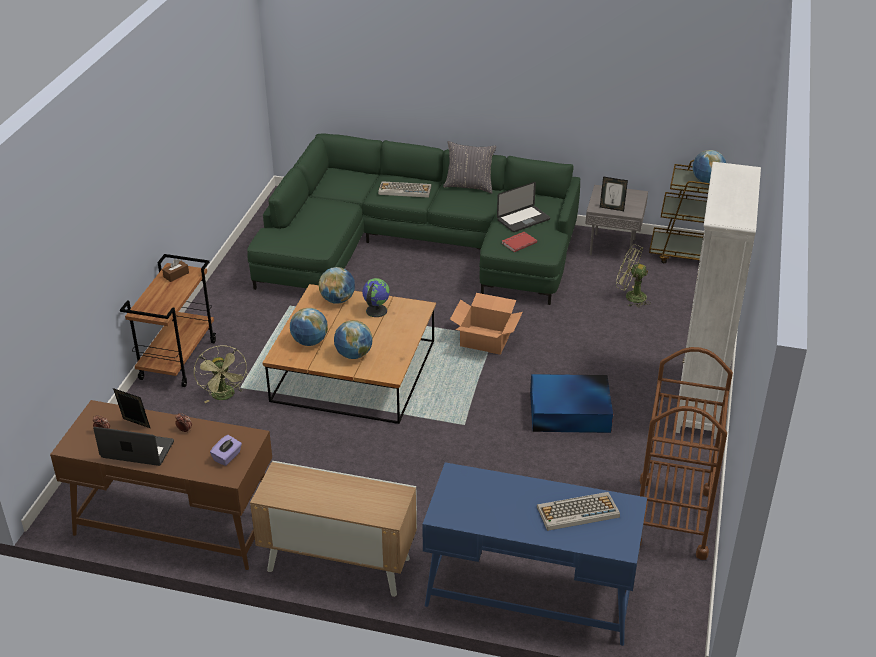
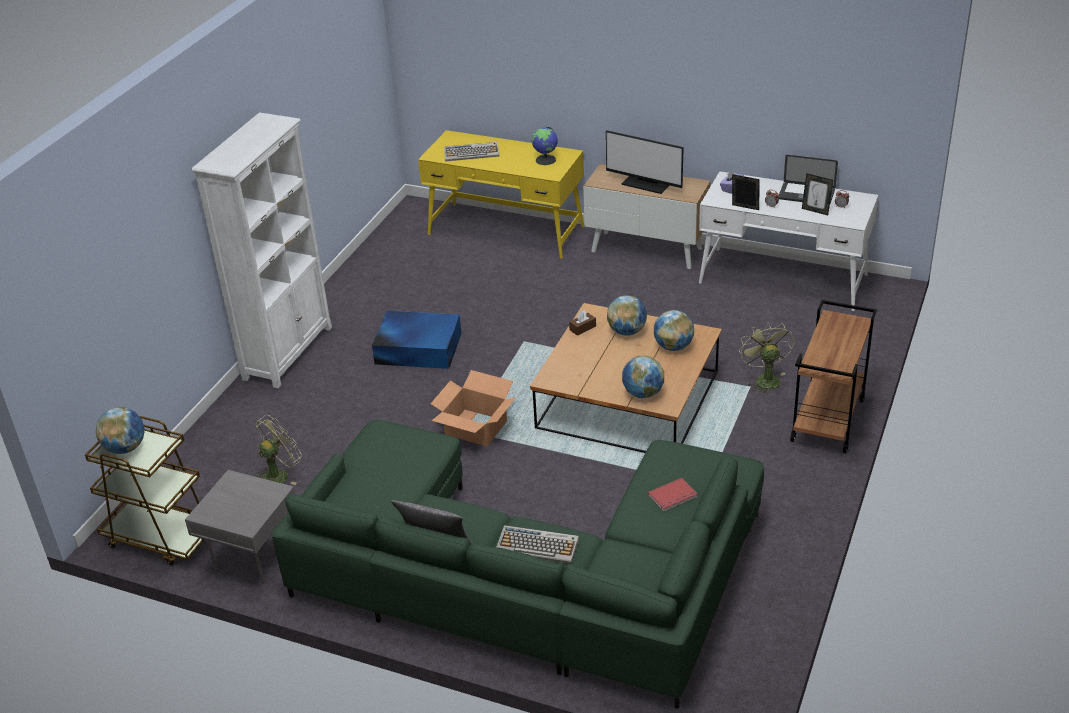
camera: 170 degrees left, 0 degrees up
brown desk [50,400,272,570] -> white desk [699,171,878,311]
brown tissue box [162,259,189,282] -> brown tissue box moved to [569,311,596,336]
globe [362,278,390,317] -> globe moved to [532,127,558,165]
blue desk [422,462,647,646] -> yellow desk [418,130,584,258]
laptop [497,182,550,232] -> none
red book [502,232,537,252] -> red book moved to [648,478,697,512]
picture frame [600,177,628,211] -> picture frame moved to [732,174,760,210]
green fan [616,244,651,307] -> green fan turned 75 degrees counterclockwise [256,415,302,485]
brown cart [640,347,733,560] -> none
none -> monitor [606,130,684,194]

